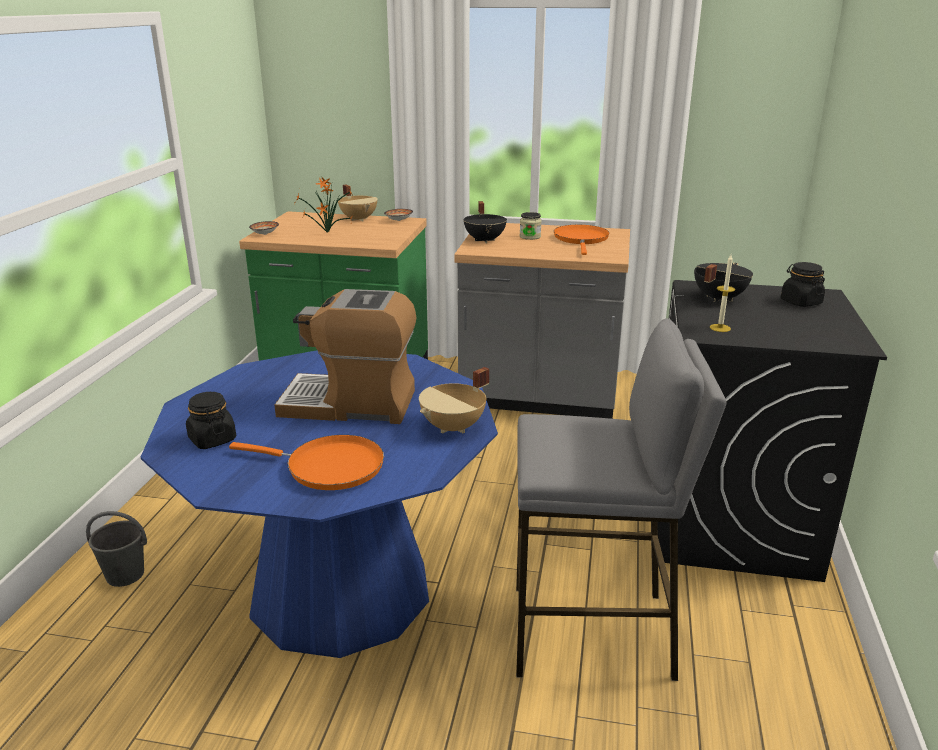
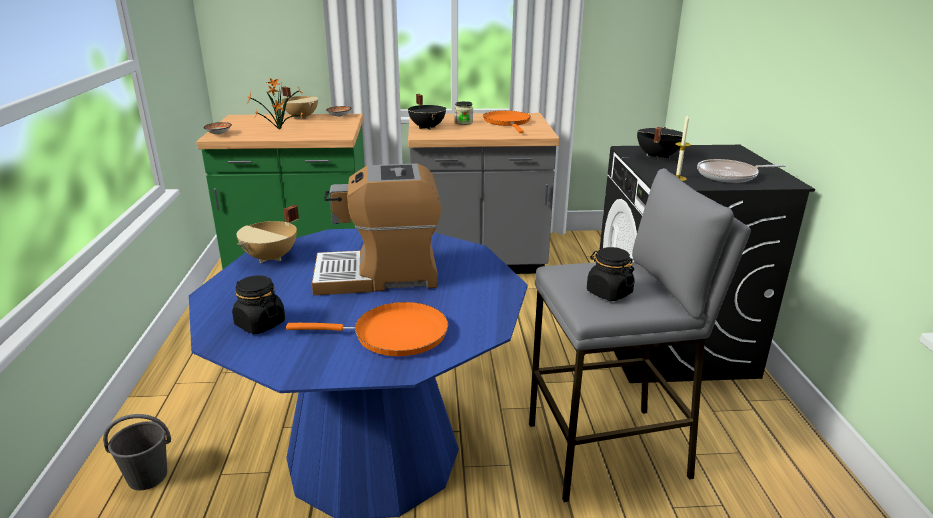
camera: 15 degrees left, 0 degrees up
beige cooking pot [419,367,489,434] -> beige cooking pot moved to [236,205,299,263]
black jar [781,262,825,307] -> black jar moved to [587,247,635,301]
none -> frying pan [697,159,786,183]

